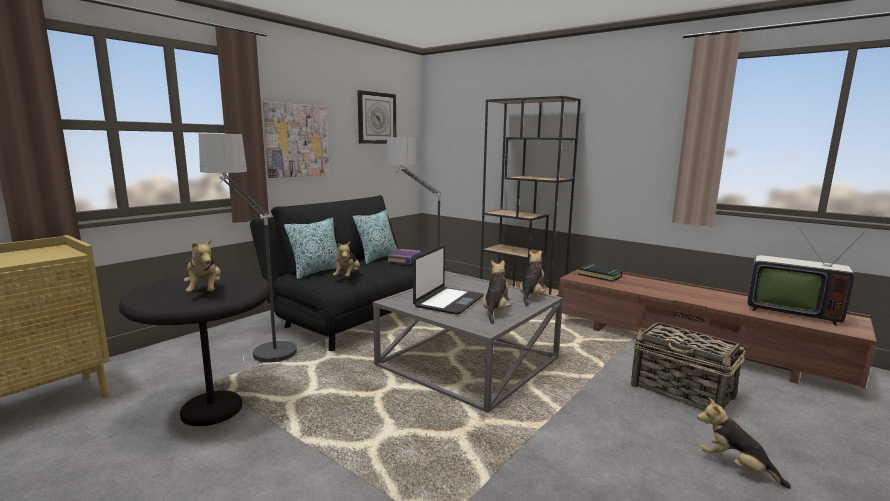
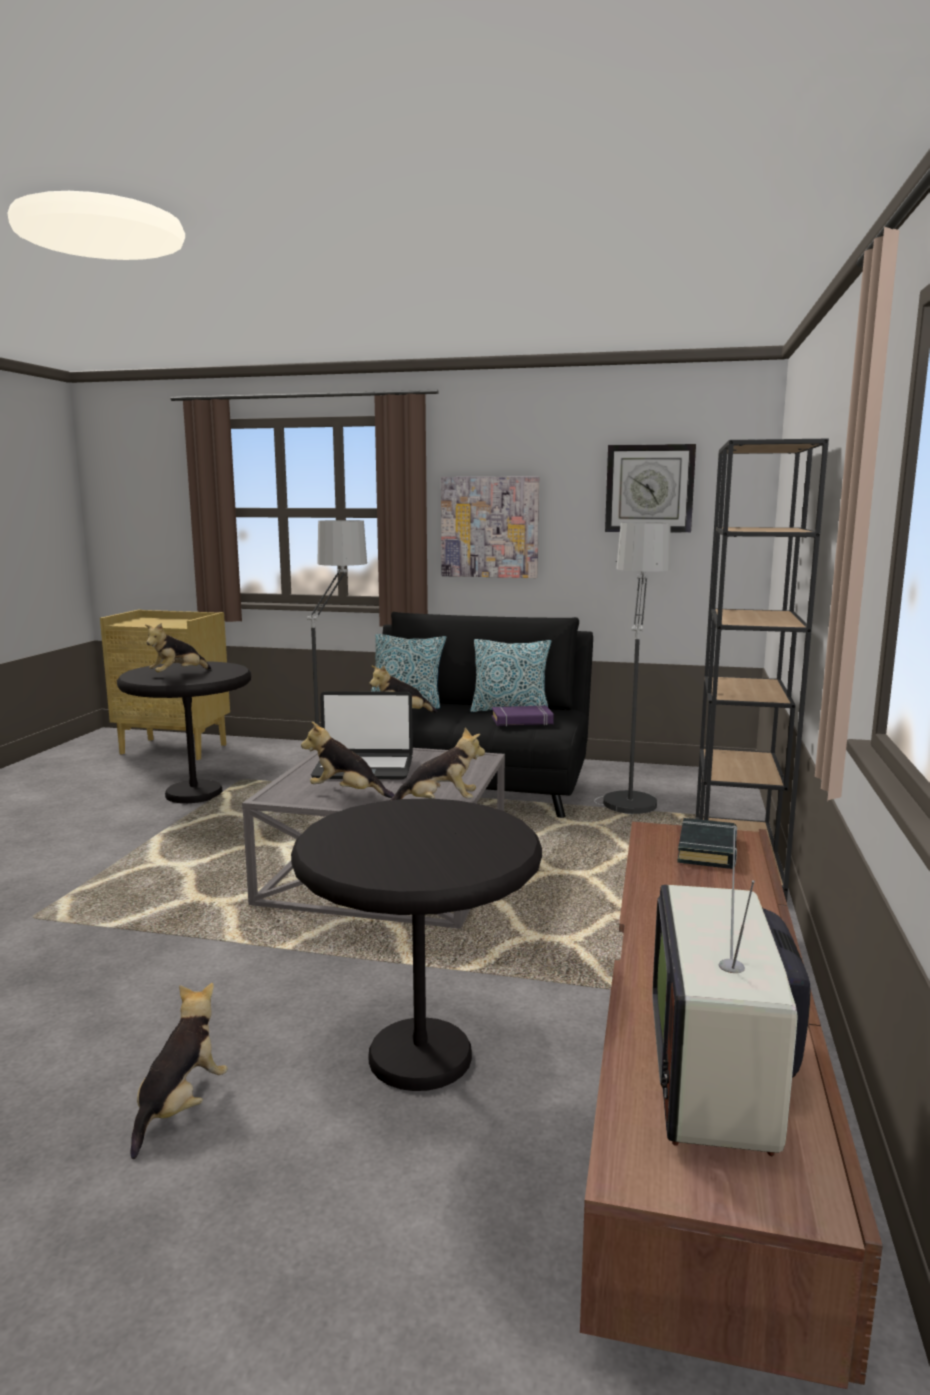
camera: 65 degrees right, 0 degrees up
plush toy [483,260,511,324] -> plush toy turned 150 degrees counterclockwise [301,722,394,798]
basket [631,322,745,411] -> black side table [291,798,542,1091]

